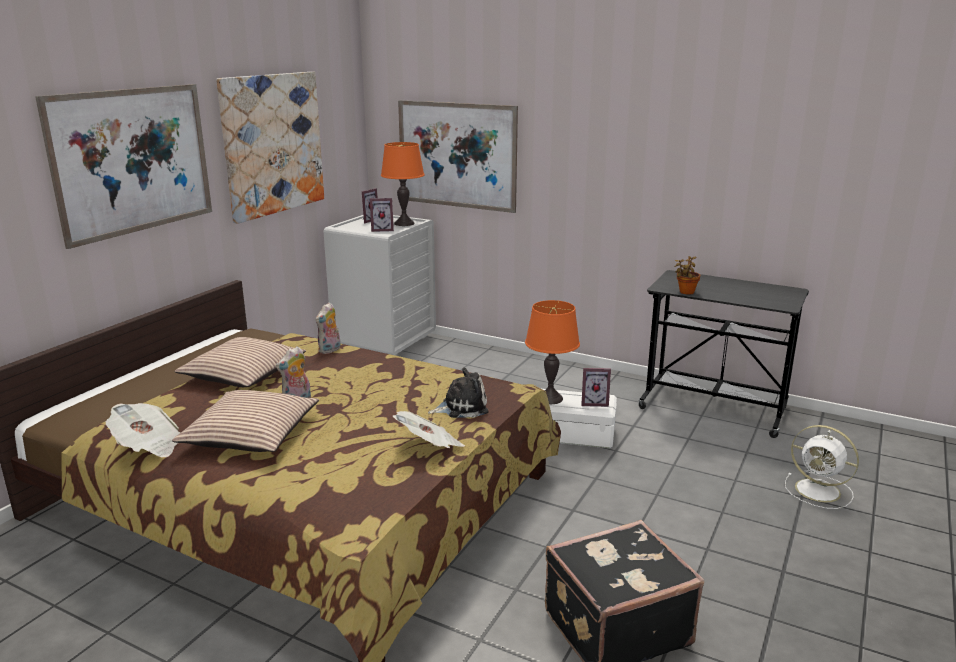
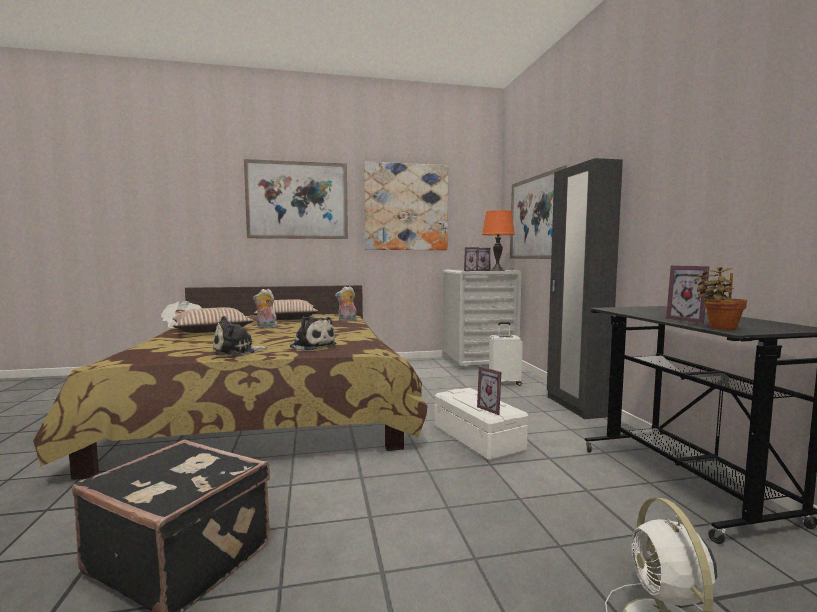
camera: 50 degrees right, 15 degrees down
newspaper [393,411,465,448] -> plush toy [213,316,268,355]
orange table lamp [525,300,580,404] -> none
potted plant [675,256,700,295] -> potted plant moved to [694,267,747,330]
none -> white suitcase [489,322,523,386]
none -> black wardrobe [547,158,623,419]
none -> picture frame [666,265,709,324]

